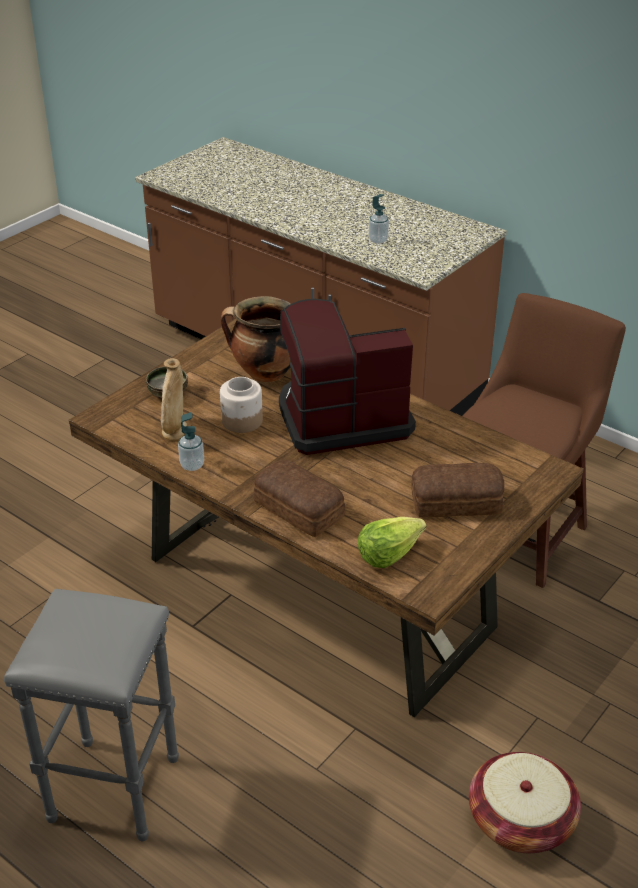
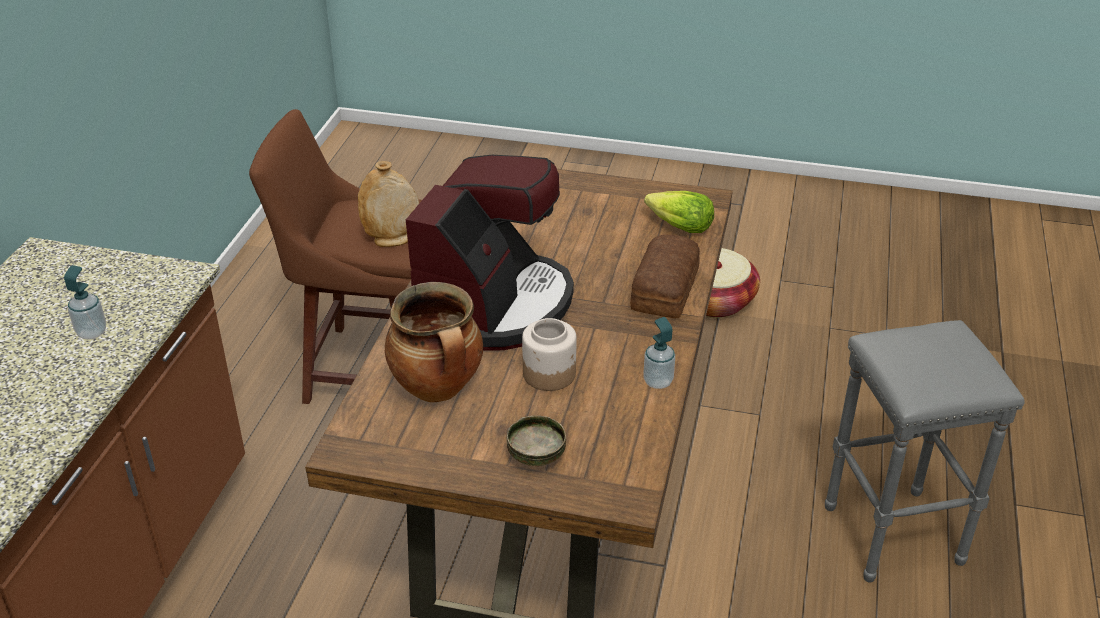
camera: 115 degrees left, 0 degrees up
beige vase [161,358,187,441] -> beige vase moved to [358,161,419,247]
coffee machine [279,299,416,455] -> coffee machine turned 120 degrees counterclockwise [406,155,574,351]
bread [411,463,504,517] -> none

